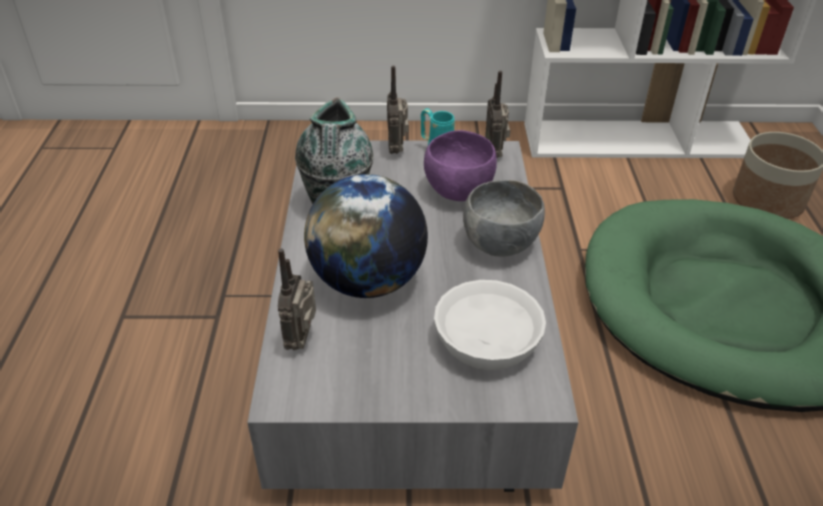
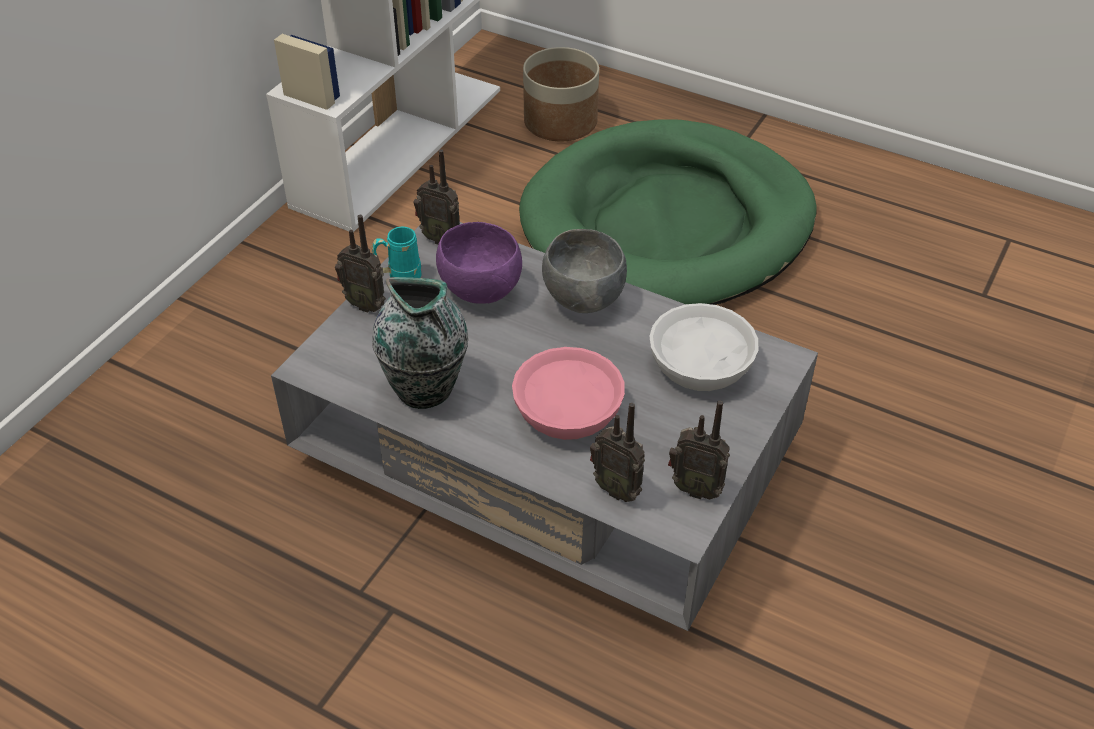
camera: 60 degrees left, 5 degrees up
globe [304,174,428,298] -> pink bowl [512,347,625,440]
none -> radio [668,401,730,500]

